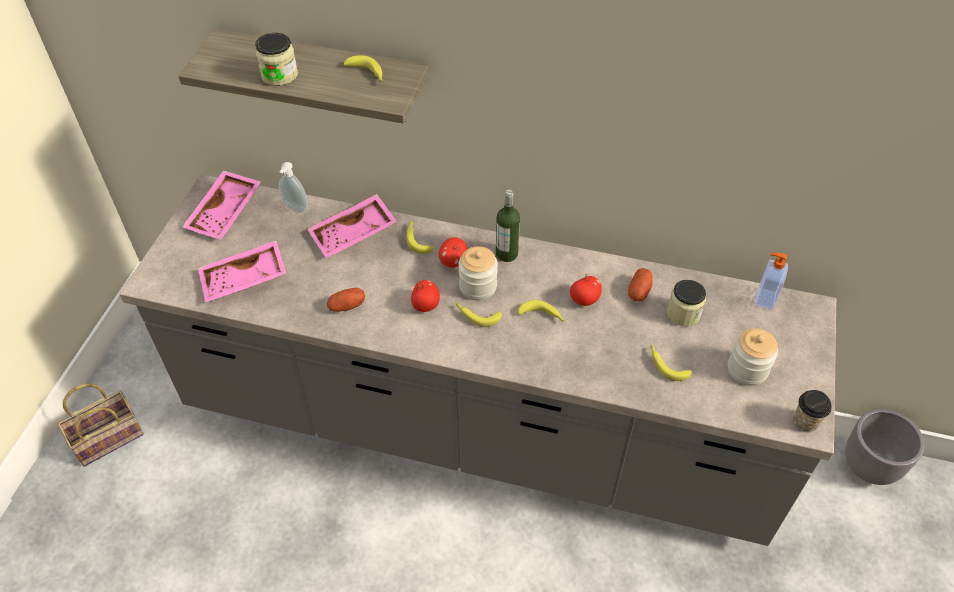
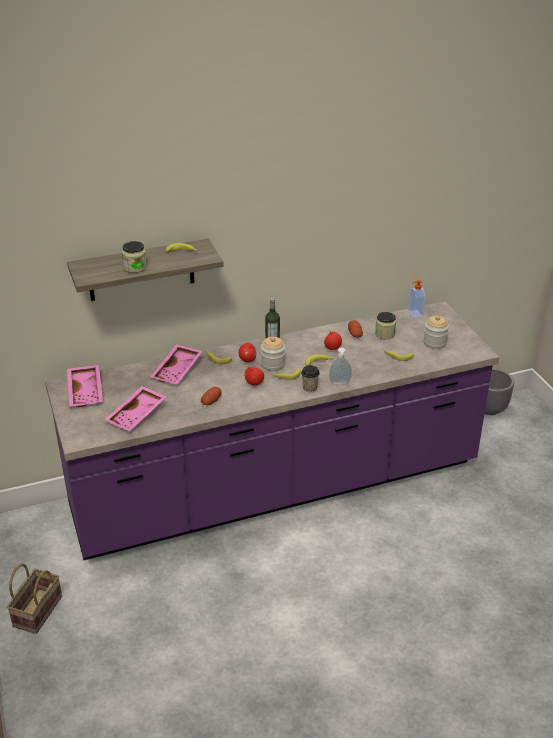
camera: 35 degrees left, 15 degrees down
grey counter [119,174,836,546] -> purple counter [45,301,499,560]
soap dispenser [279,162,308,213] -> soap dispenser moved to [329,348,352,385]
cup [794,390,832,432] -> cup moved to [301,365,320,392]

